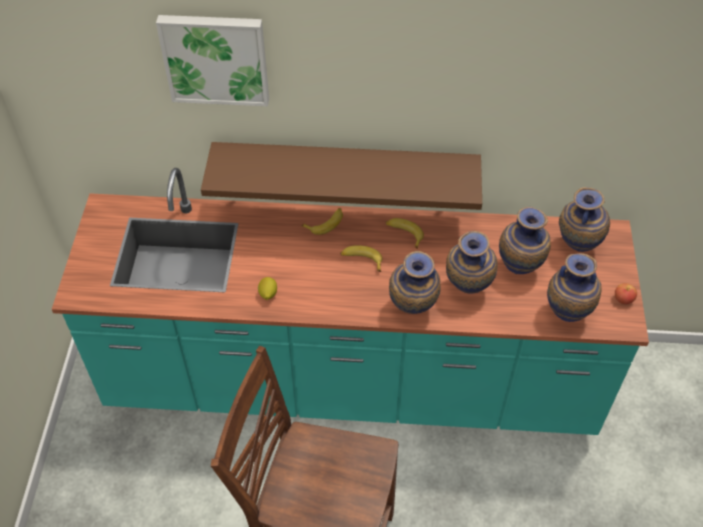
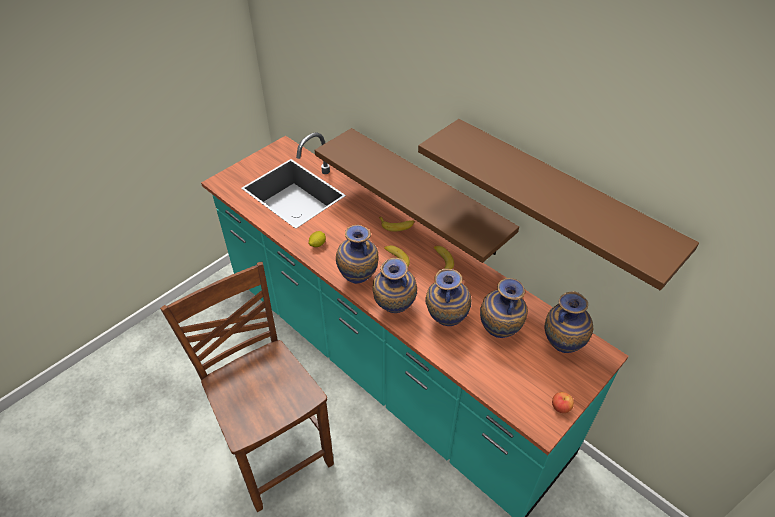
camera: 40 degrees right, 5 degrees down
picture [156,15,269,106] -> none
vase [547,253,602,322] -> vase moved to [336,225,379,284]
none -> brown shelf [418,119,699,291]

